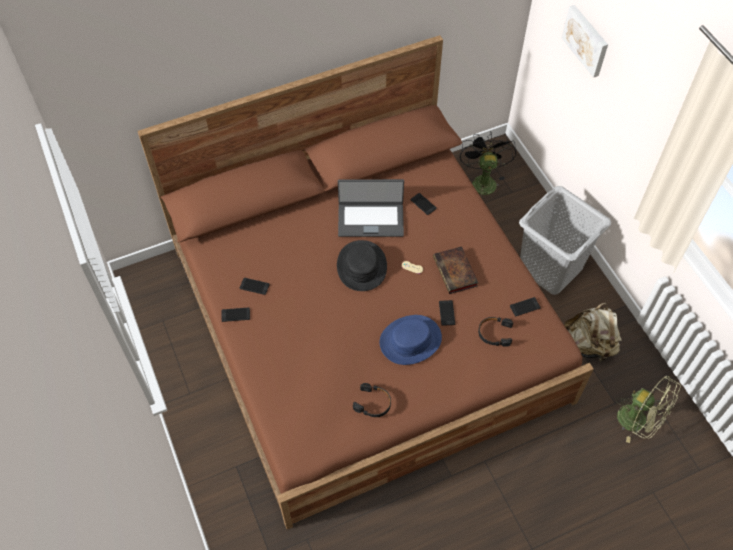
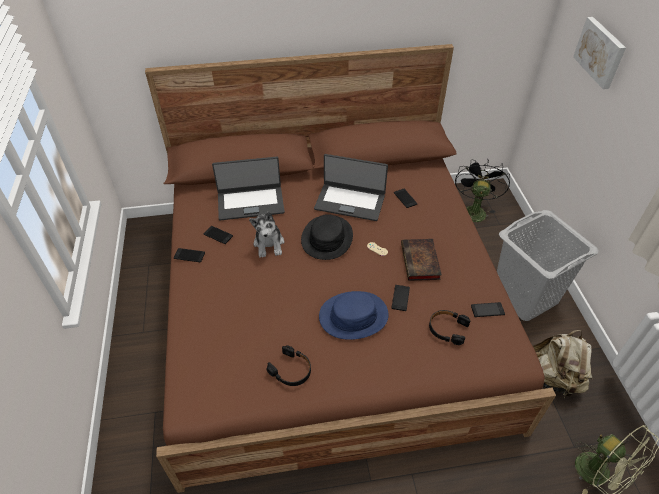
camera: 15 degrees right, 10 degrees down
none -> laptop [212,157,285,220]
none -> plush toy [249,212,285,258]

